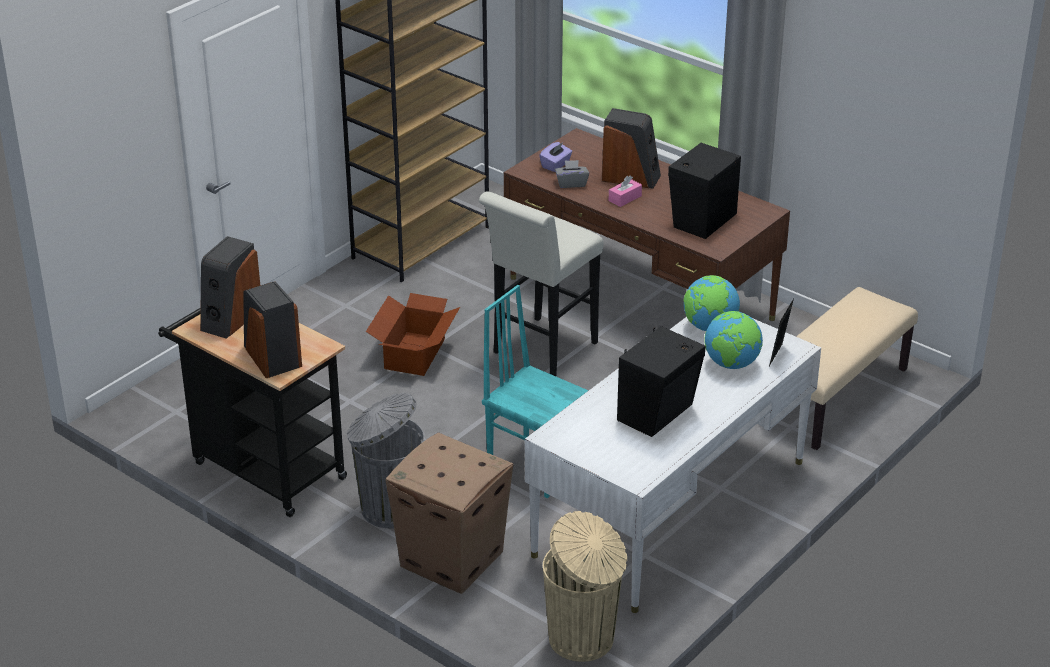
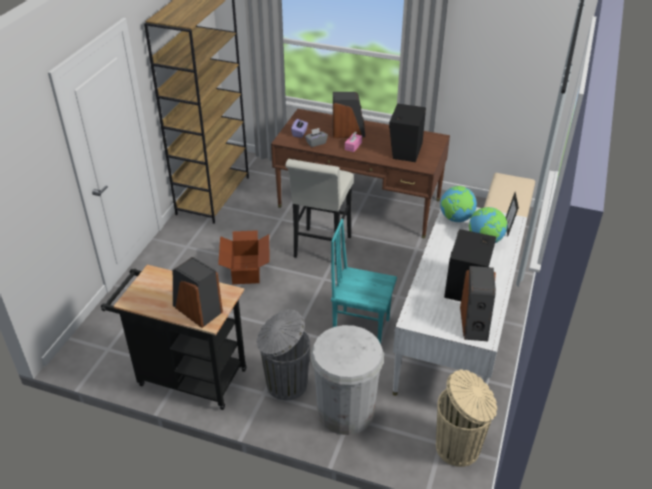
camera: 20 degrees left, 5 degrees up
speaker [200,236,260,339] -> speaker moved to [460,266,496,341]
cardboard box [386,432,513,594] -> white trash can [310,325,384,435]

